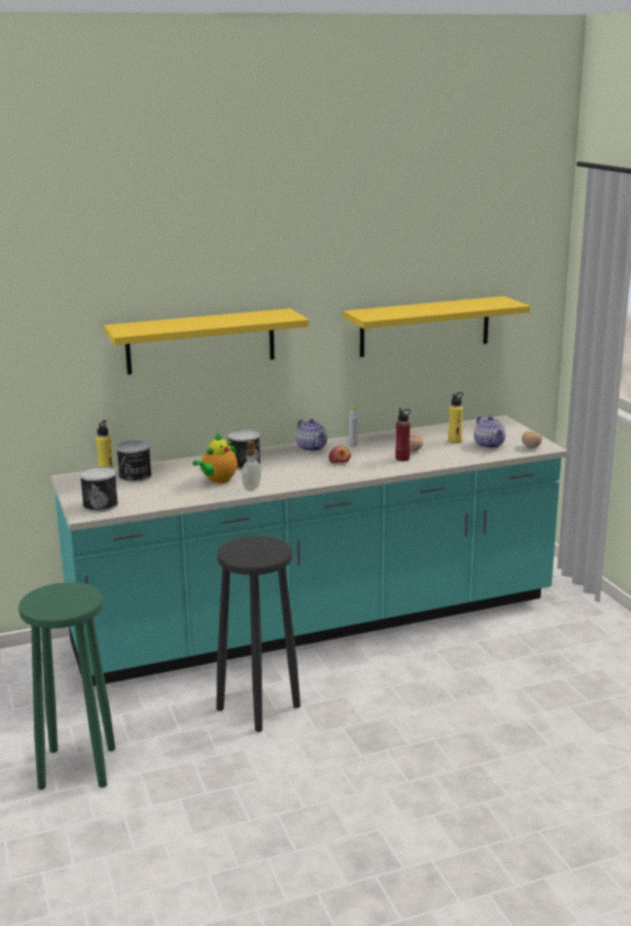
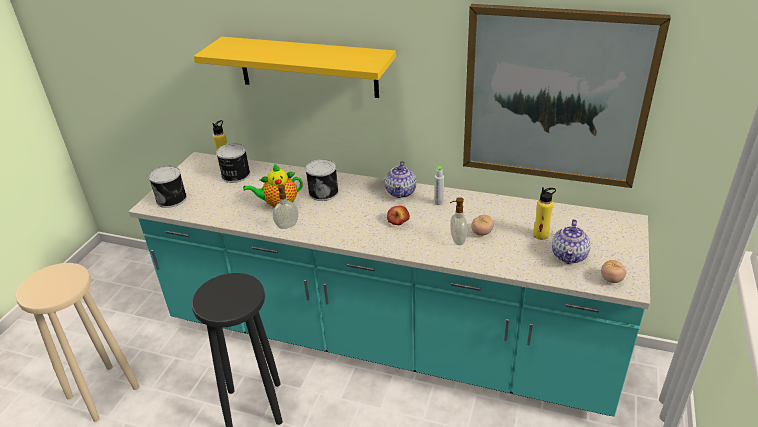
camera: 40 degrees right, 15 degrees up
green stool [18,582,115,790] -> beige stool [16,263,140,422]
yellow shelf [343,296,530,357] -> picture [463,4,671,188]
red bottle [395,408,411,461] -> soap dispenser [450,197,468,245]

